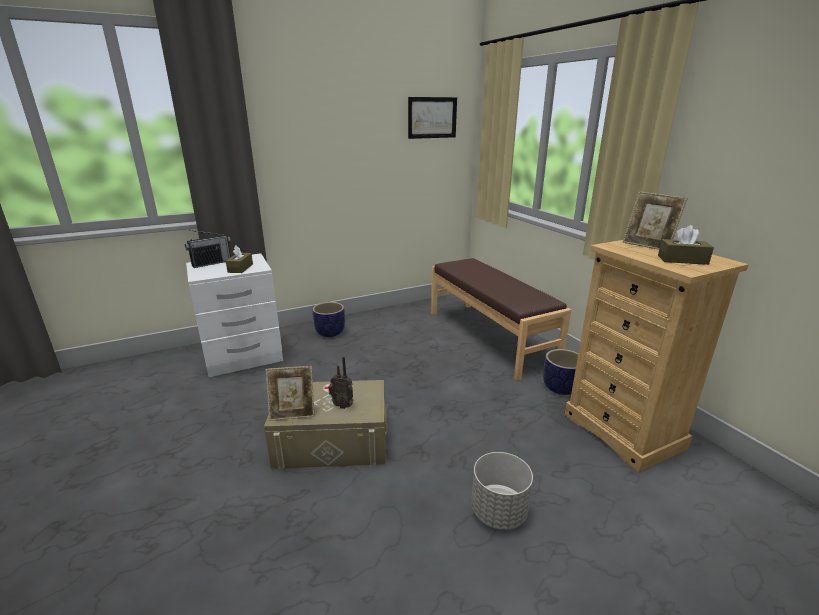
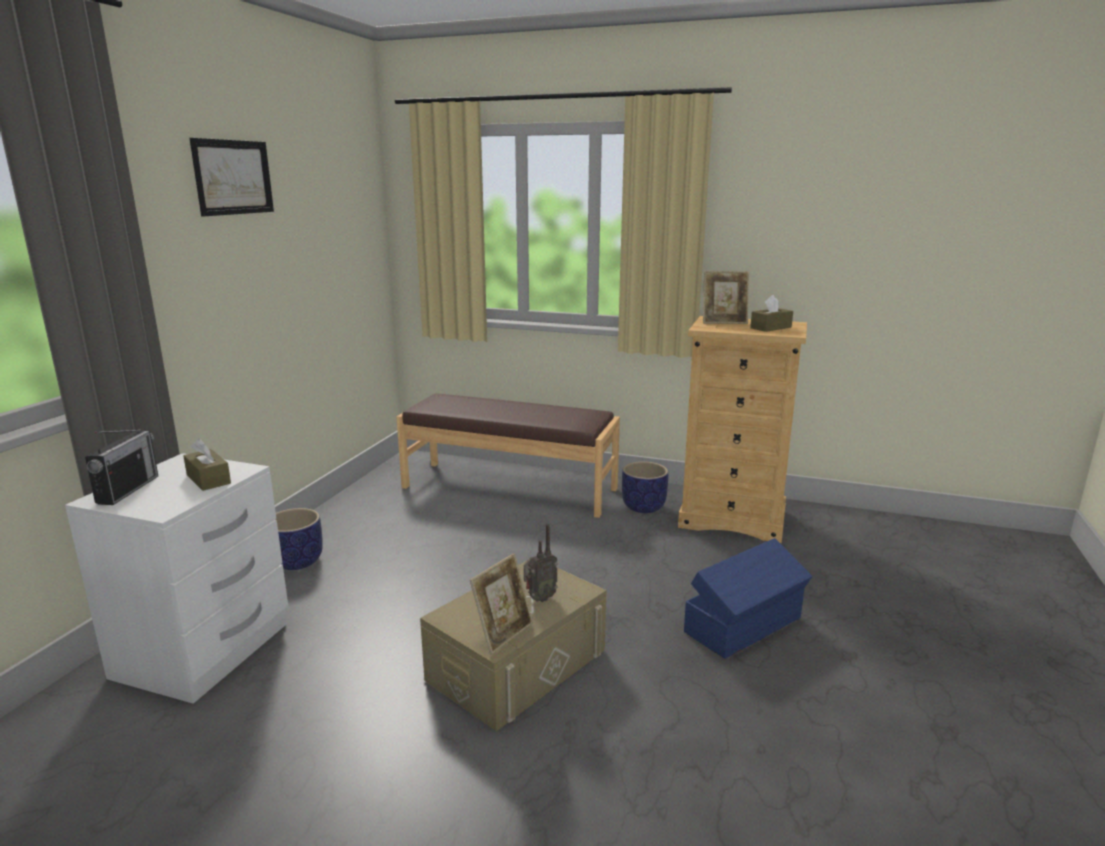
camera: 45 degrees left, 5 degrees down
picture [408,97,457,139] -> picture moved to [189,138,274,217]
grey planter [471,452,533,530] -> blue storage box [684,538,813,659]

